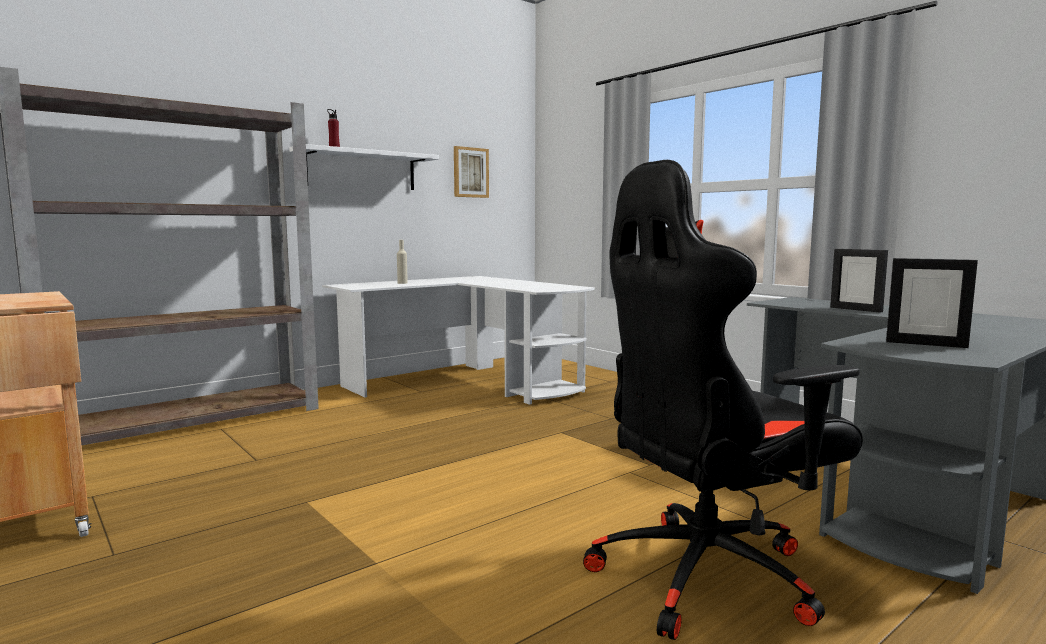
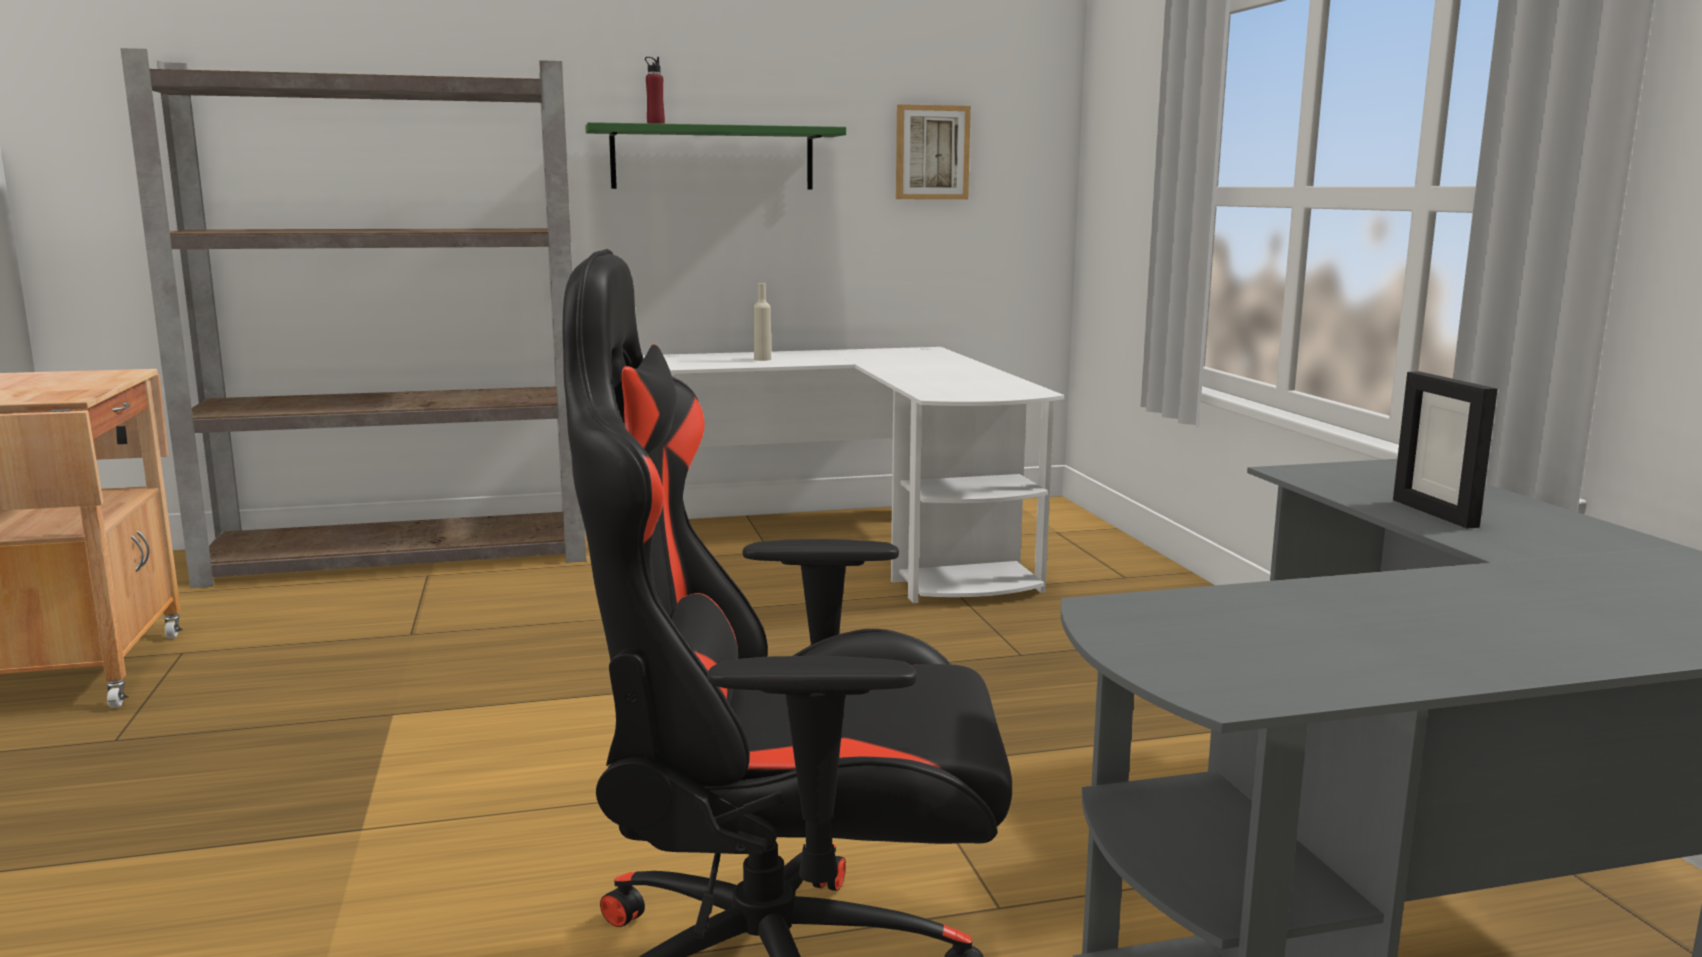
camera: 25 degrees right, 5 degrees up
white shelf [289,144,439,190] -> green shelf [585,122,846,190]
picture frame [886,258,978,348] -> none

